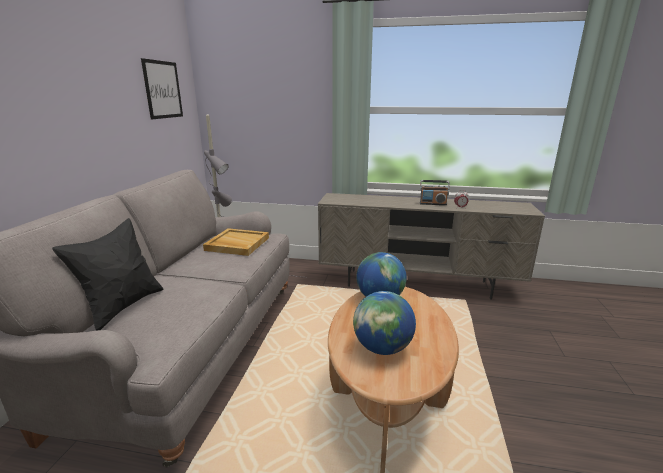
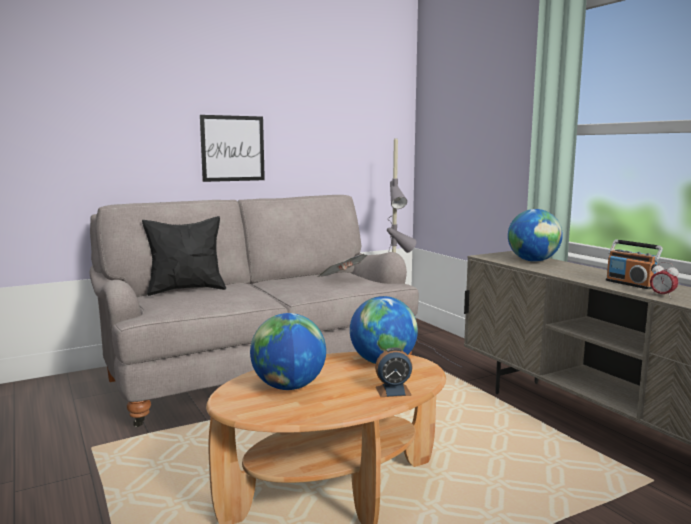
camera: 50 degrees right, 10 degrees down
picture [141,58,183,119] -> picture moved to [200,115,265,182]
beige tray [203,228,269,256] -> newspaper [317,254,367,277]
none -> alarm clock [375,347,413,397]
none -> globe [508,209,563,262]

